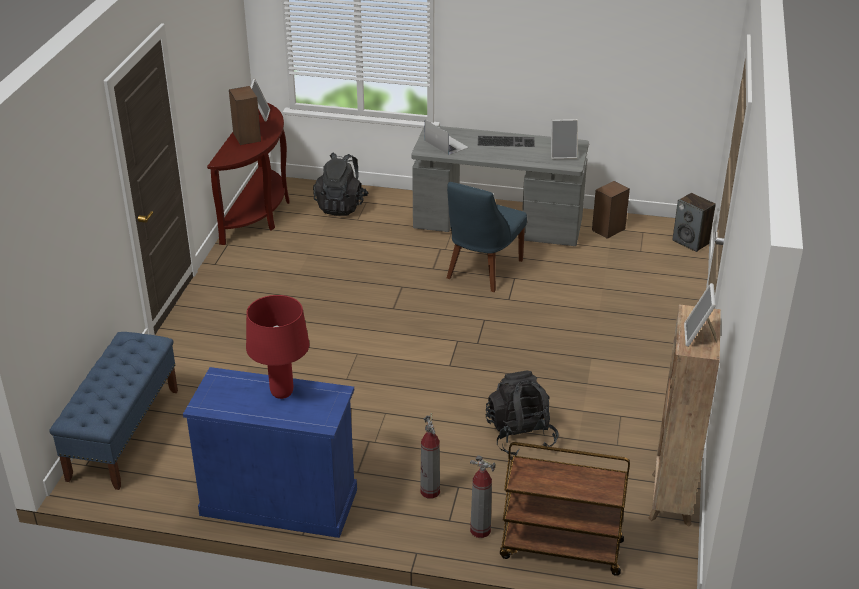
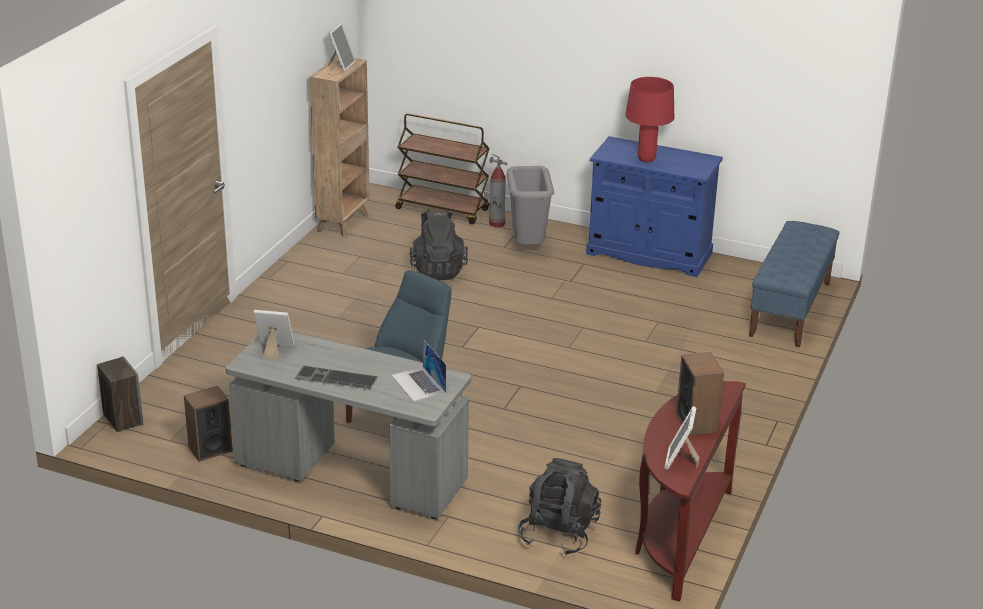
camera: 170 degrees left, 5 degrees down
fire extinguisher [420,413,440,498] -> grey trash can [506,166,554,245]

